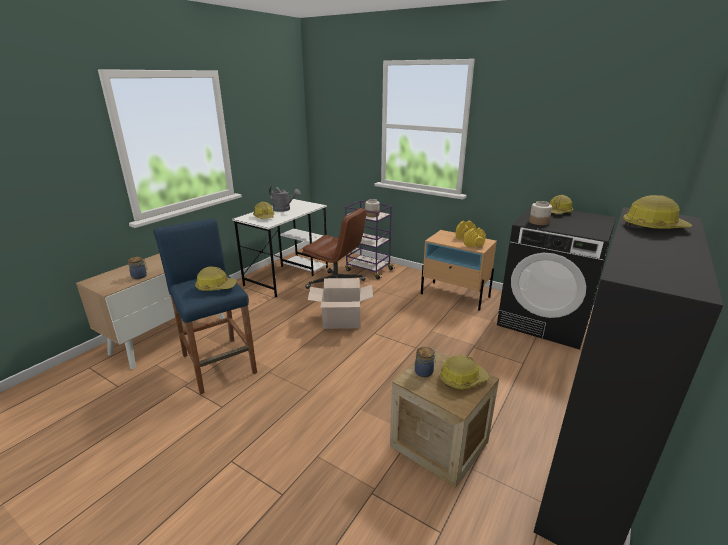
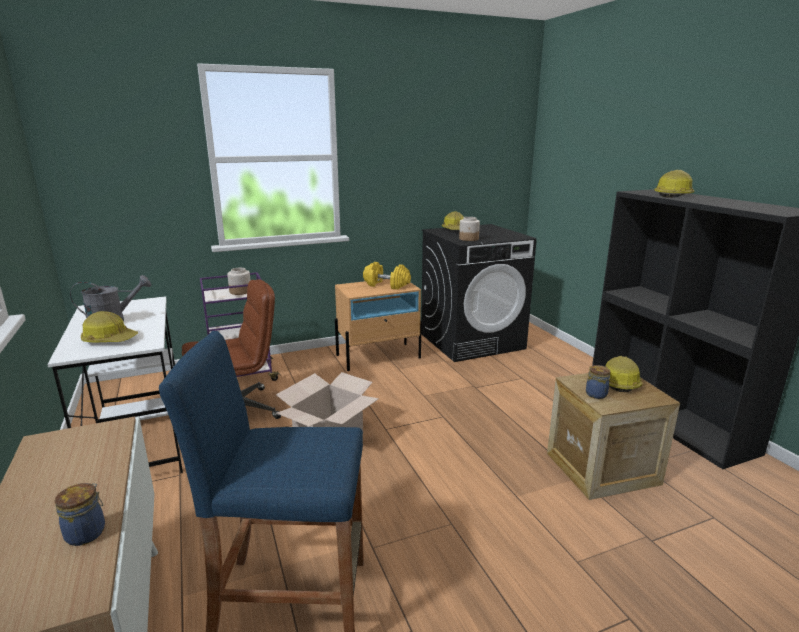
camera: 55 degrees left, 5 degrees down
hard hat [195,267,237,291] -> none

